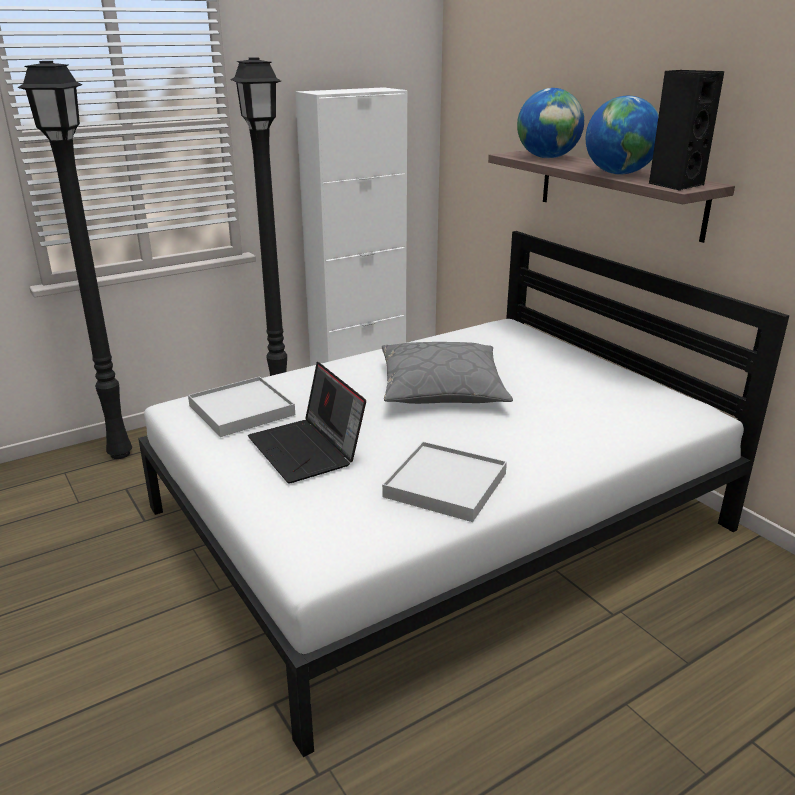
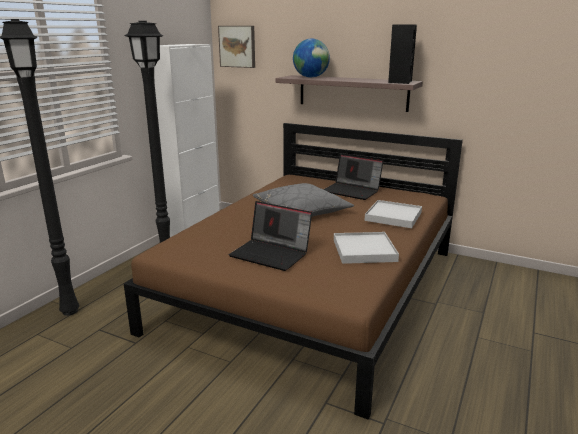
camera: 30 degrees left, 5 degrees down
white bed [138,231,789,757] -> brown bed [124,123,463,419]
white tray [188,376,295,437] -> white tray moved to [365,200,422,228]
globe [586,96,659,175] -> none
none -> picture [218,26,255,68]
none -> laptop [323,154,383,200]

